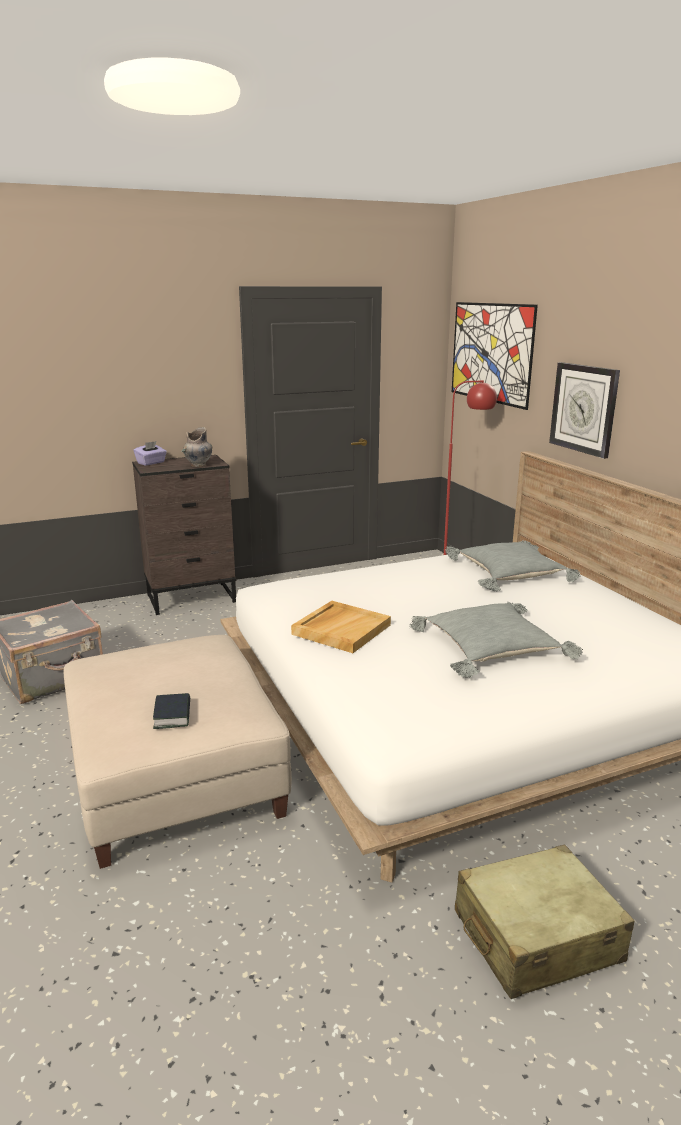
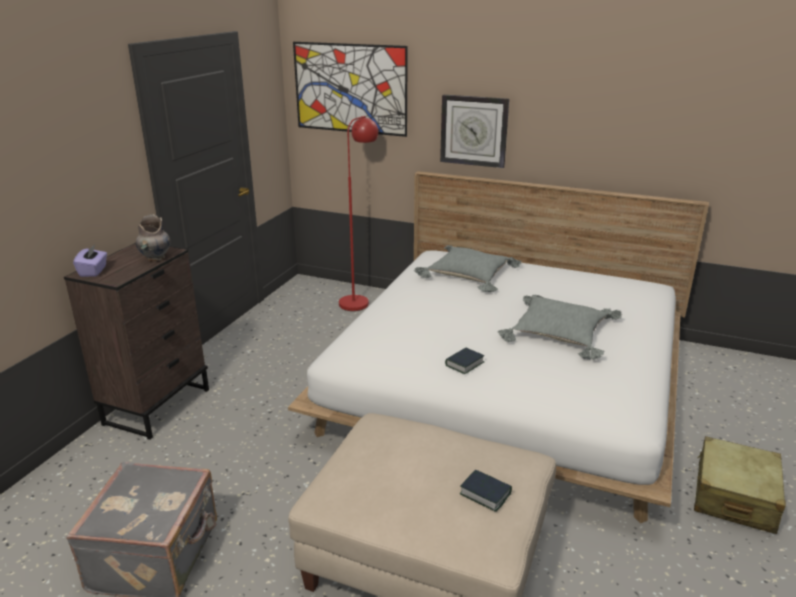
camera: 45 degrees left, 5 degrees up
beige tray [291,601,391,653] -> book [445,348,484,374]

